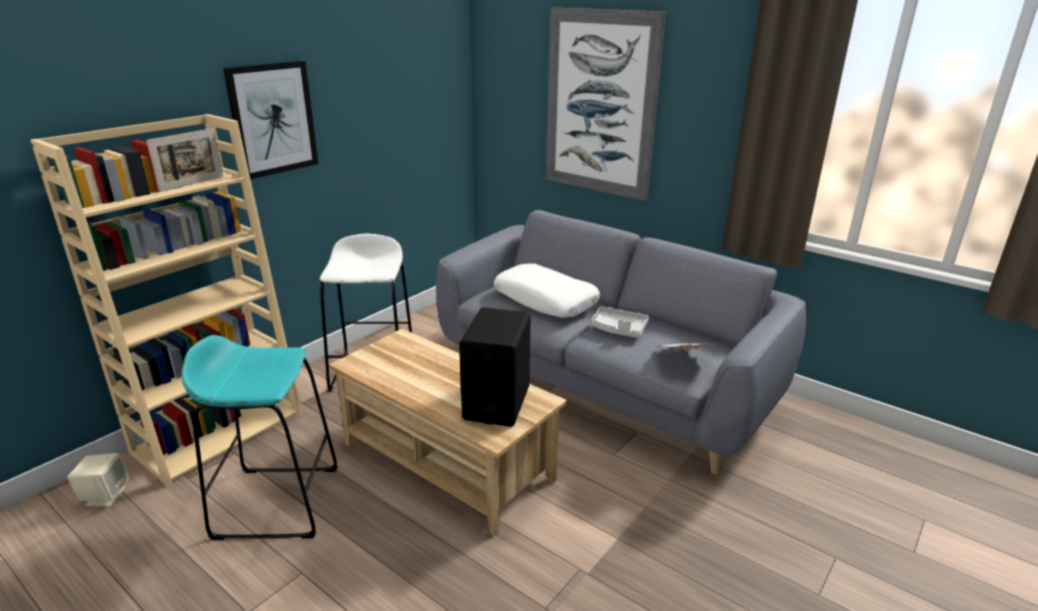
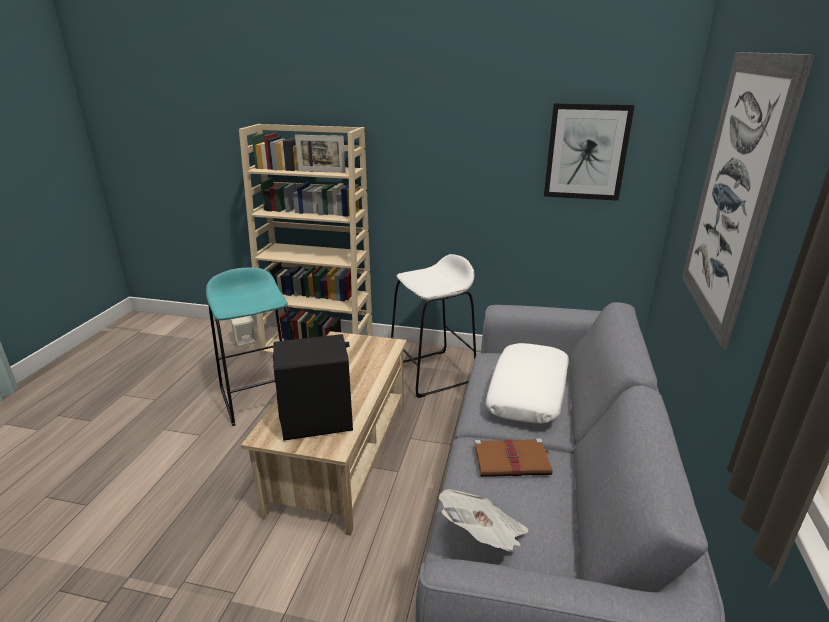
camera: 65 degrees right, 0 degrees up
picture [223,61,318,179] -> picture moved to [544,103,635,201]
grey tray [591,306,649,338] -> brown book [474,438,553,477]

